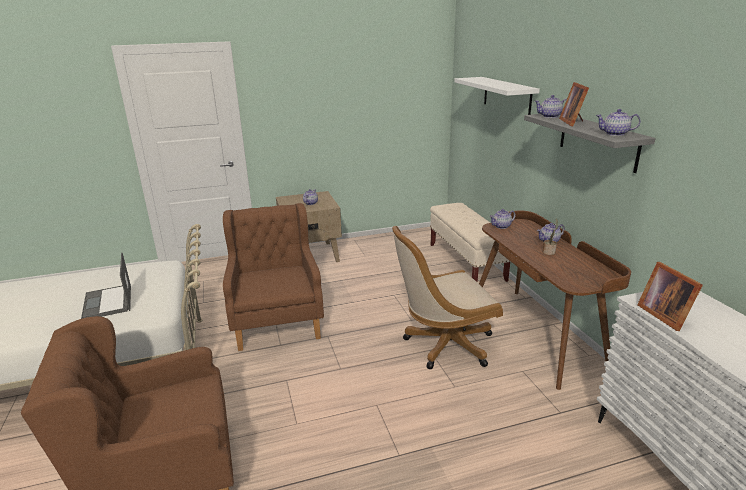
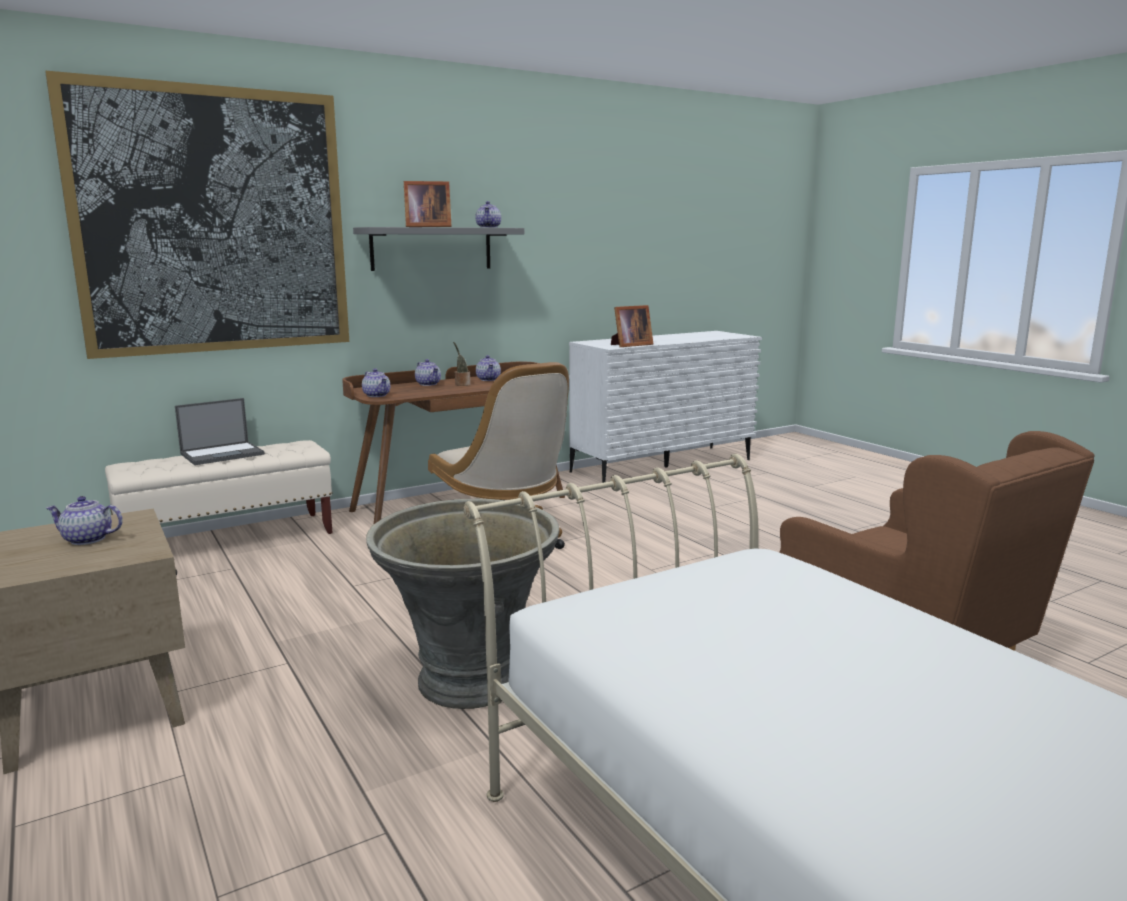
camera: 105 degrees left, 10 degrees down
laptop [81,252,131,319] -> laptop moved to [175,398,265,465]
brown armchair [223,203,324,351] -> grey planter [366,499,559,709]
white shelf [454,77,540,115] -> picture [46,71,349,359]
teapot [534,95,567,118] -> teapot moved to [476,355,501,381]

